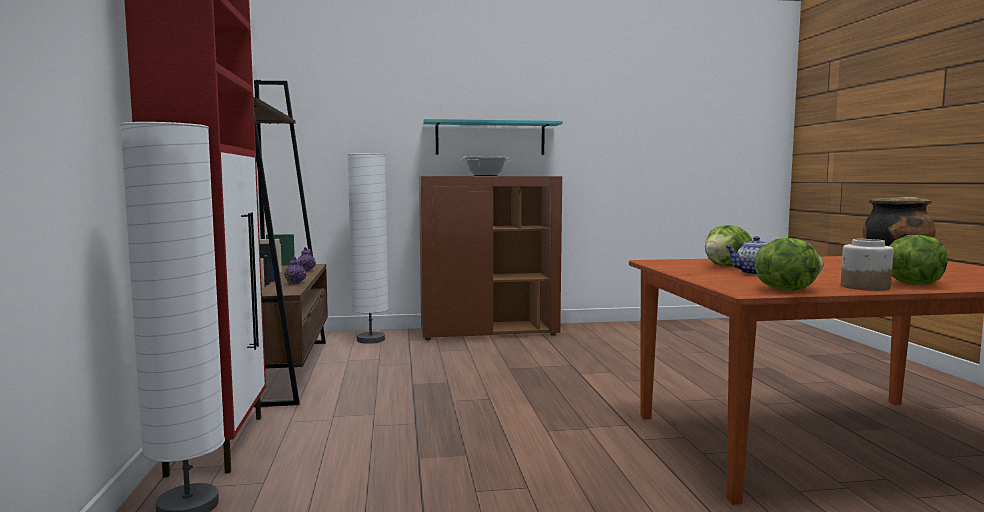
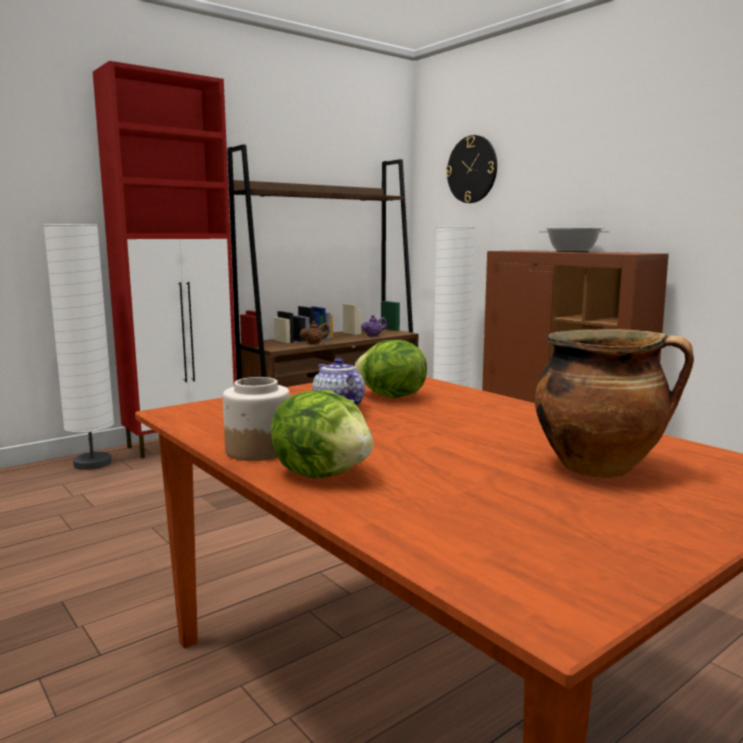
camera: 60 degrees right, 5 degrees up
purple teapot [284,256,307,284] -> brown teapot [300,321,330,344]
turquoise shelf [423,119,563,155] -> none
lettuce [755,238,824,291] -> none
none -> wall clock [446,135,497,203]

